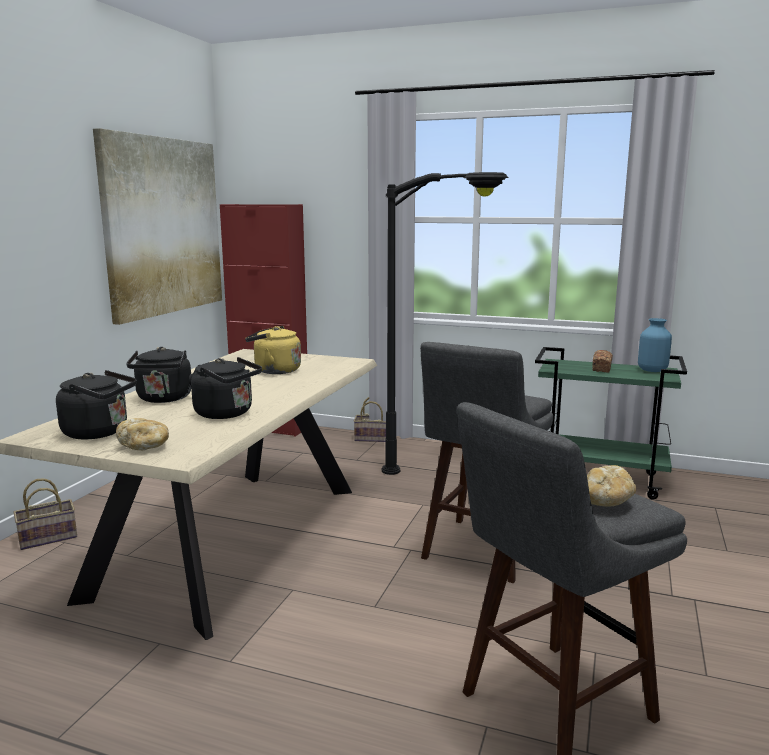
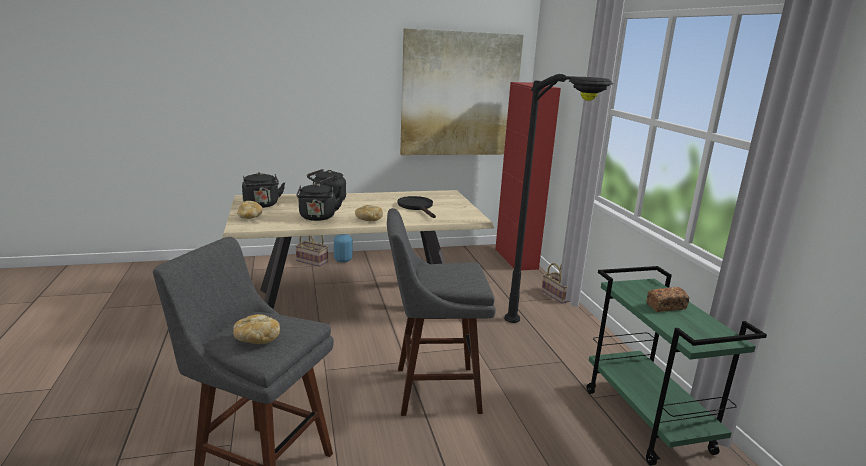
camera: 55 degrees right, 5 degrees up
yellow kettle [245,326,301,374] -> black frying pan [397,196,436,218]
blue vase [638,318,672,372] -> blue vase moved to [334,234,352,263]
none -> bread [355,205,383,221]

